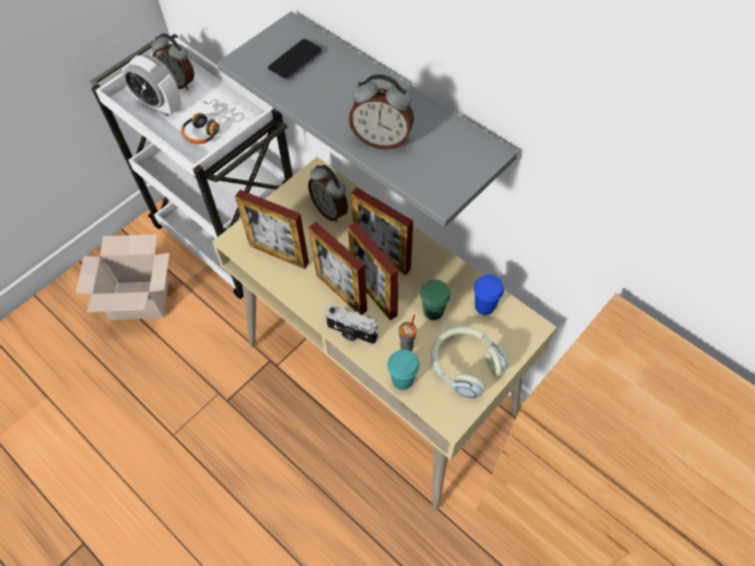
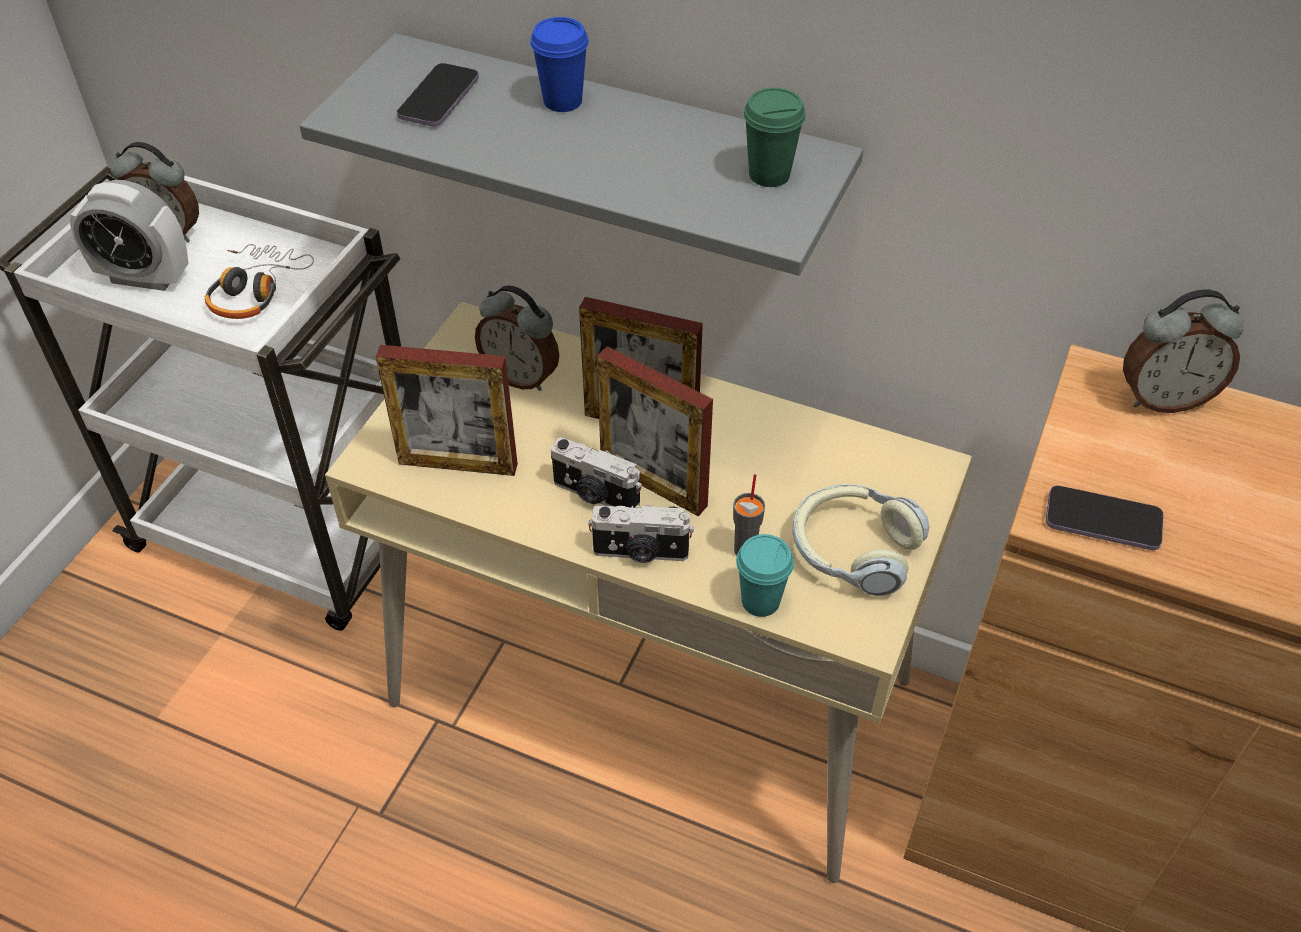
camera: 20 degrees left, 10 degrees down
cardboard box [76,234,170,320] -> none
picture frame [308,222,367,315] -> camera [551,437,642,507]
alarm clock [349,74,414,150] -> alarm clock moved to [1123,289,1244,413]
green cup [420,280,451,320] -> green cup moved to [743,88,806,187]
blue cup [474,274,504,315] -> blue cup moved to [530,17,589,112]
none -> phone [1046,486,1164,550]

